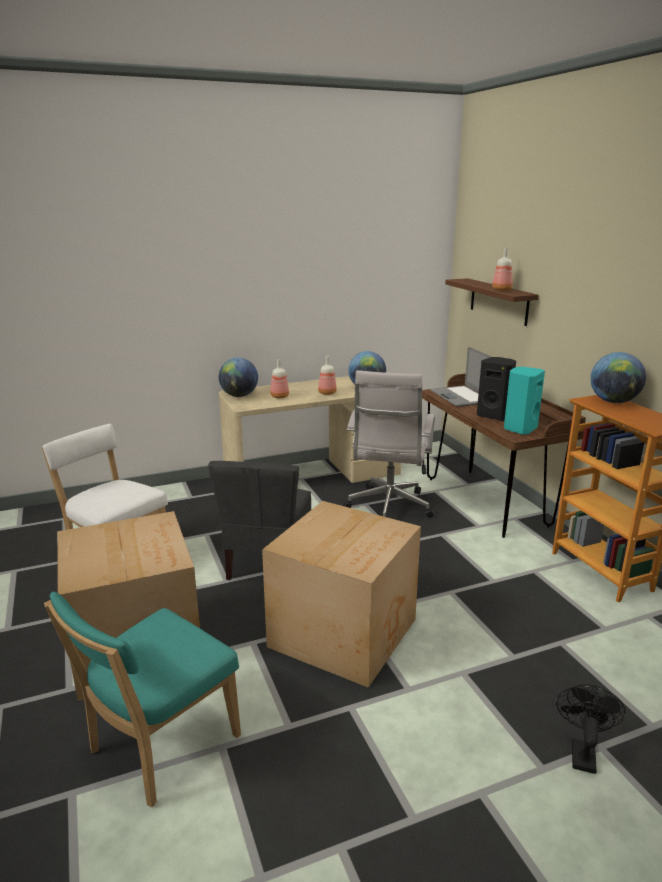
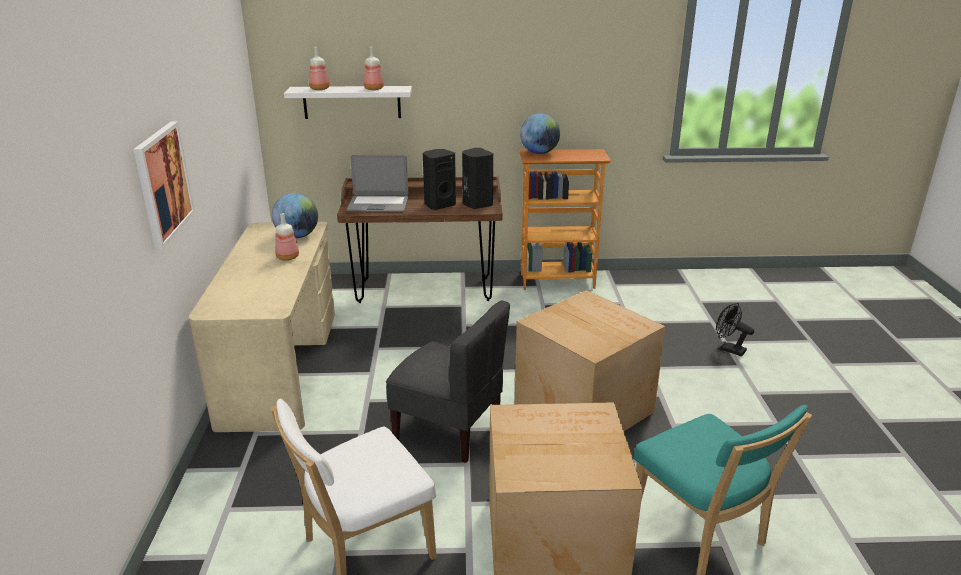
camera: 70 degrees left, 5 degrees up
globe [219,358,258,397] -> none
bottle [270,359,289,398] -> bottle moved to [309,47,330,90]
white office chair [343,370,435,518] -> none
brown shelf [445,278,539,326] -> white shelf [284,86,412,119]
turquoise speaker [504,367,545,435] -> black speaker [462,148,493,209]
none -> picture [133,121,195,250]

